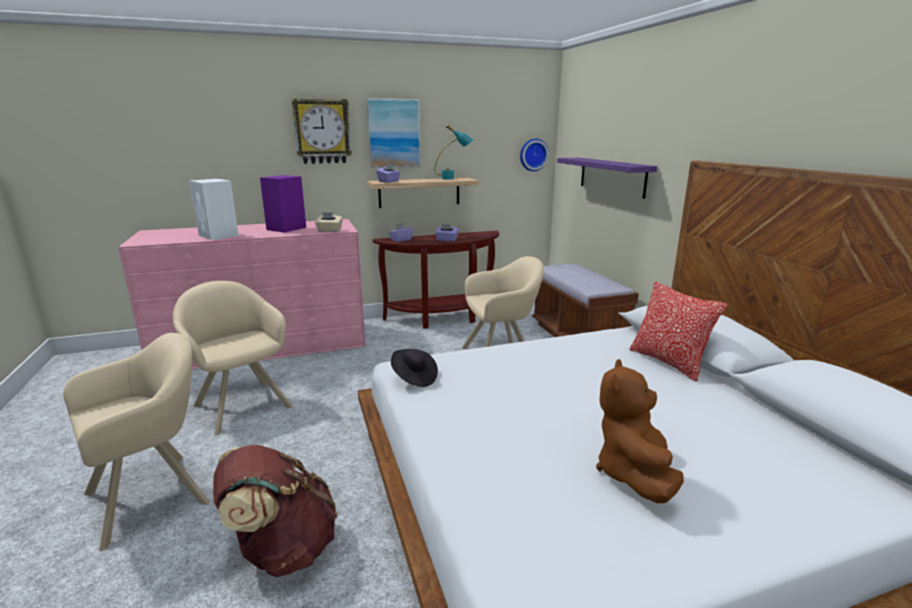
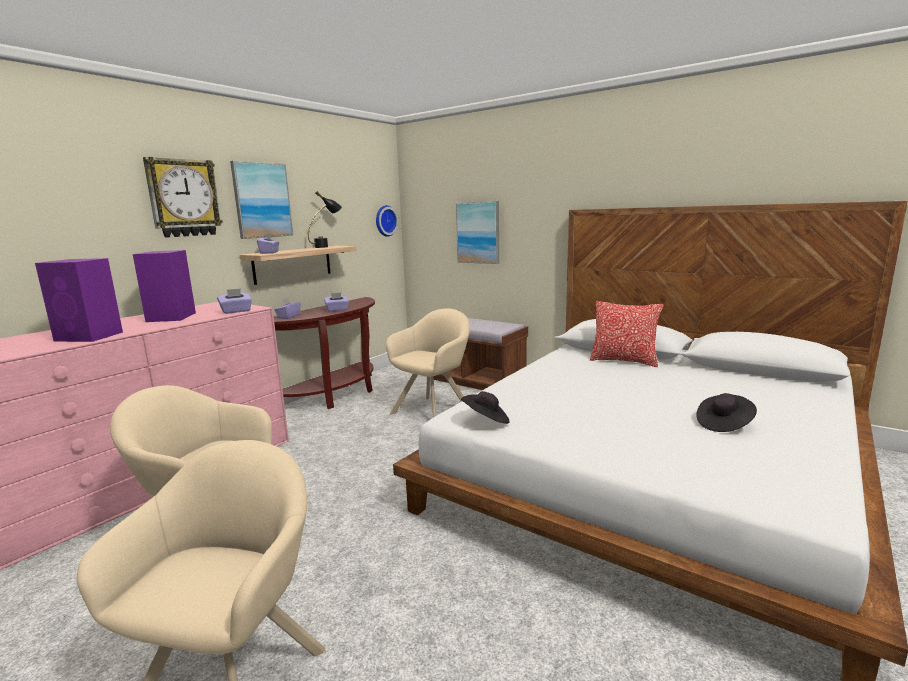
camera: 35 degrees left, 5 degrees down
white speaker [189,179,239,240] -> purple speaker [35,258,123,342]
brown backpack [213,445,338,577] -> none
beige tissue box [315,212,343,232] -> purple tissue box [217,288,252,314]
turquoise table lamp [434,125,473,180] -> black table lamp [308,191,342,248]
purple shelf [557,158,657,199] -> picture [456,201,499,264]
brown plush toy [596,359,684,503] -> black hat [696,393,757,432]

